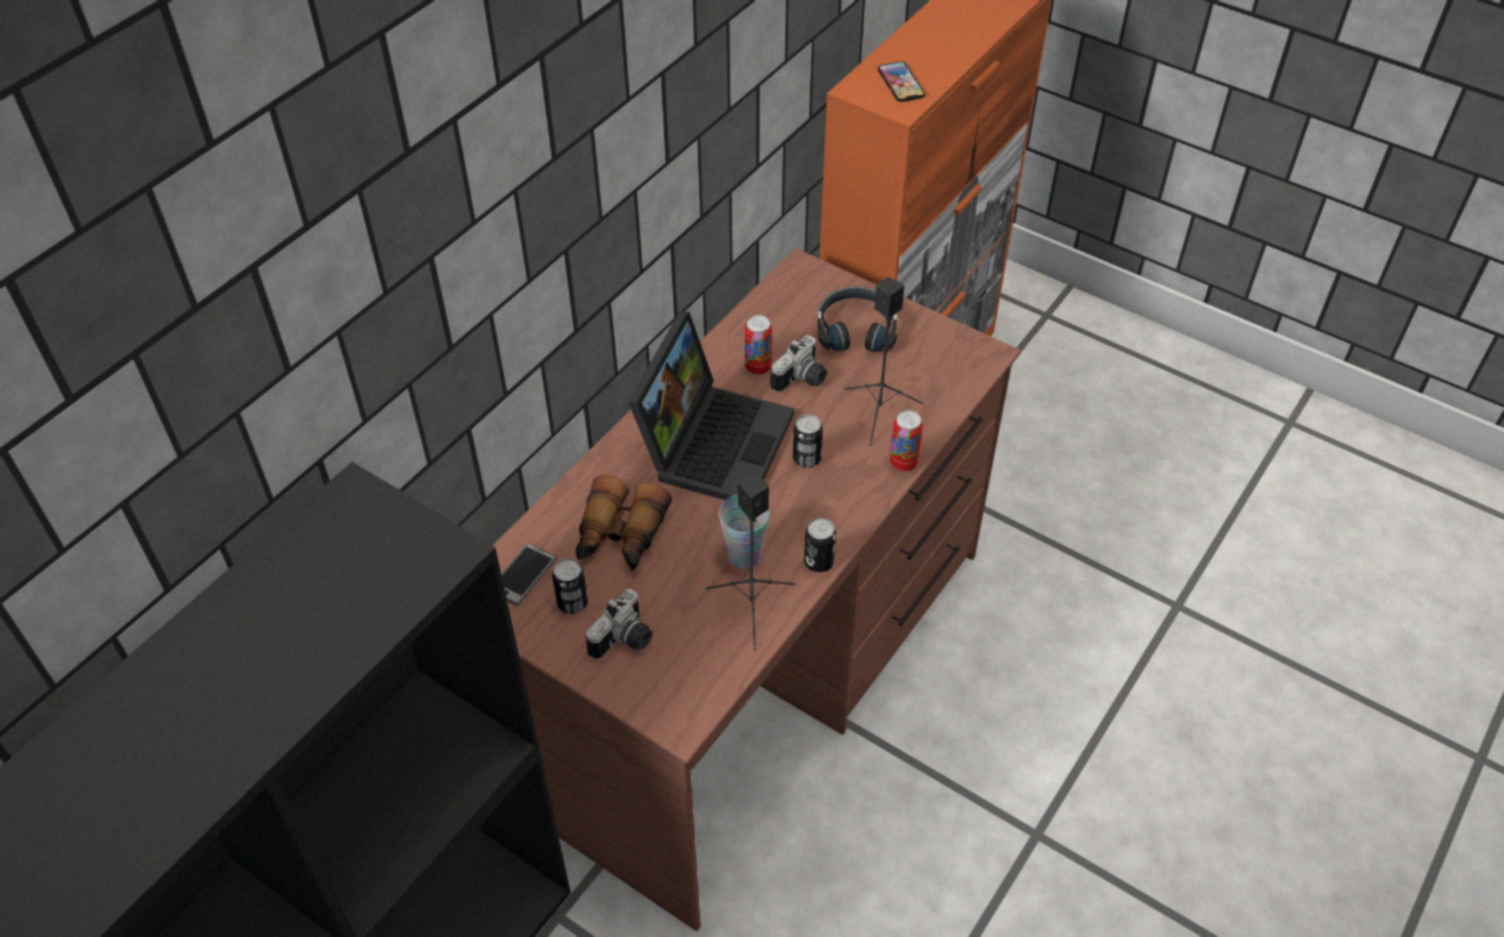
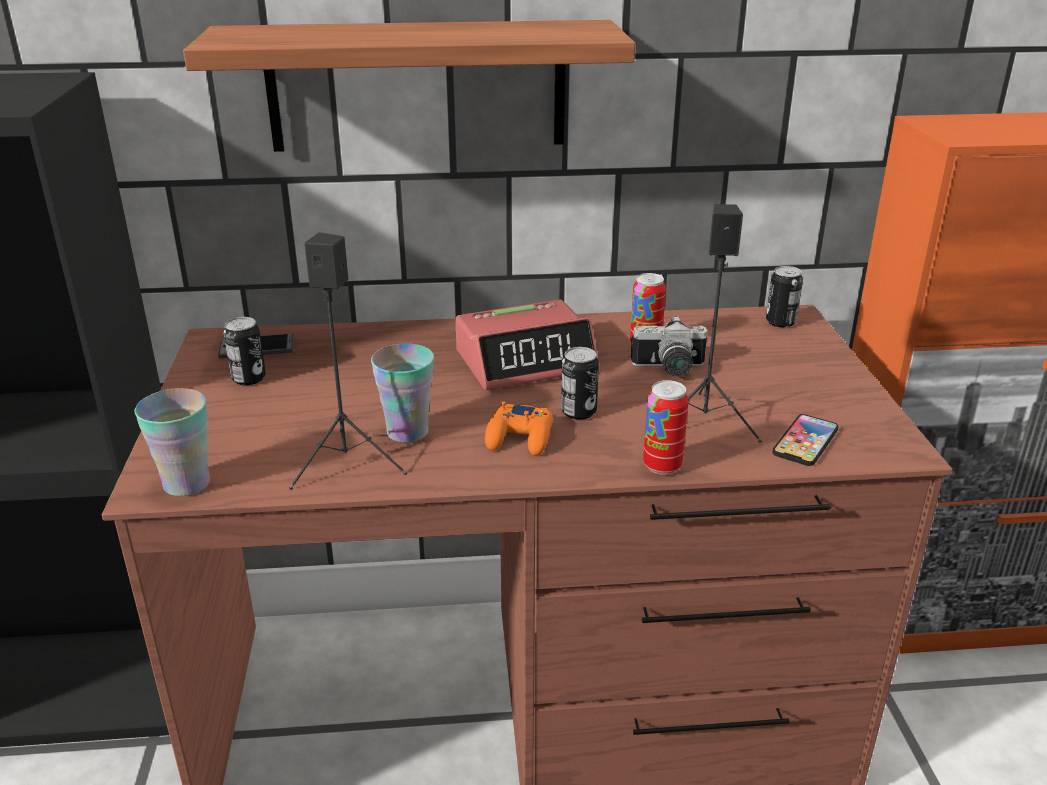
camera: 50 degrees right, 20 degrees down
binoculars [575,475,672,570] -> none
camera [586,589,652,659] -> none
laptop [628,311,794,500] -> alarm clock [455,300,598,390]
can [804,518,836,572] -> can moved to [766,266,803,327]
black headphones [818,286,897,351] -> none
phone [878,61,925,102] -> phone moved to [772,414,838,466]
none -> cup [134,388,210,496]
none -> shelf [183,20,635,152]
none -> orange game controller [485,401,553,456]

